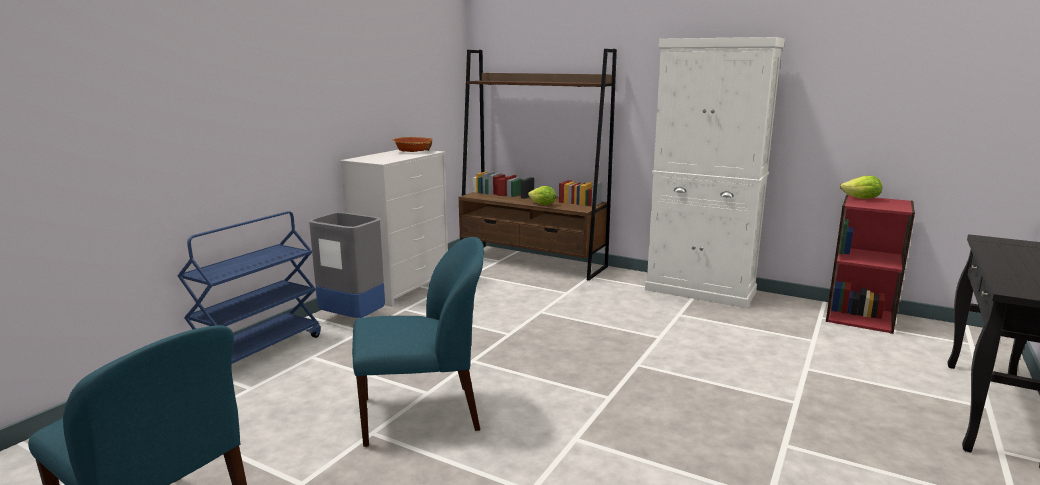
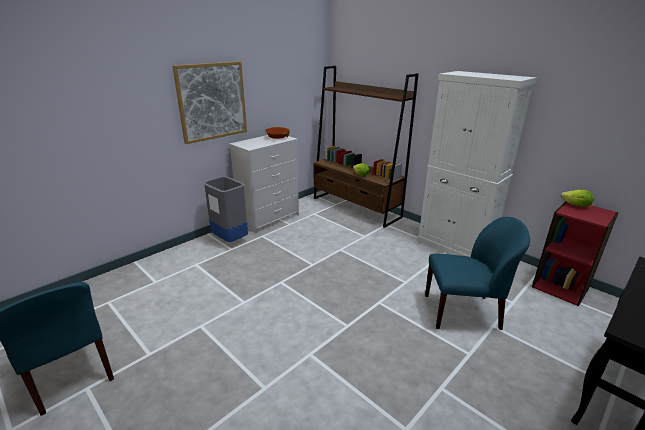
camera: 15 degrees right, 10 degrees up
blue cart [178,211,321,364] -> none
blue chair [352,237,484,447] -> blue chair moved to [425,217,530,330]
none -> picture [172,61,247,144]

